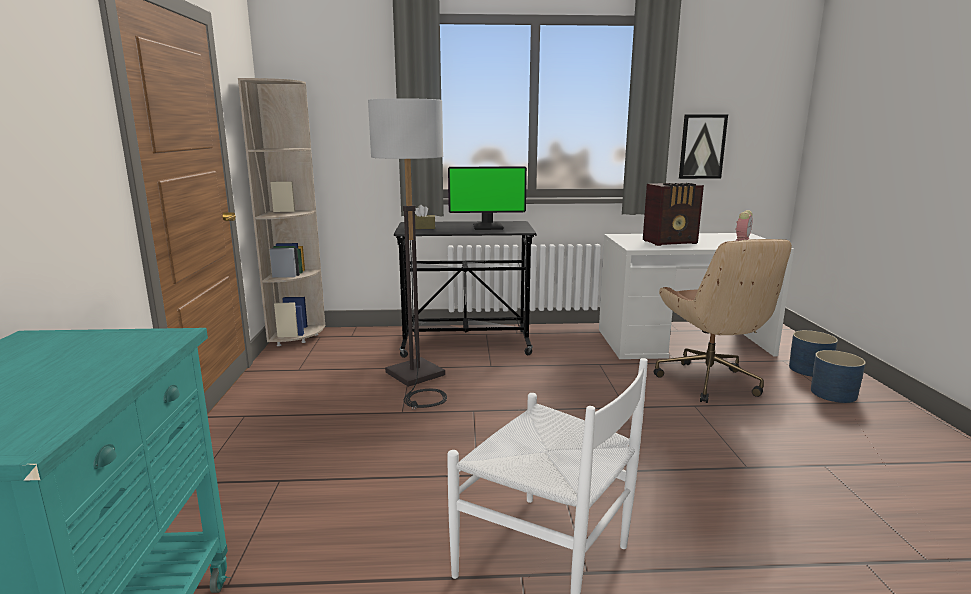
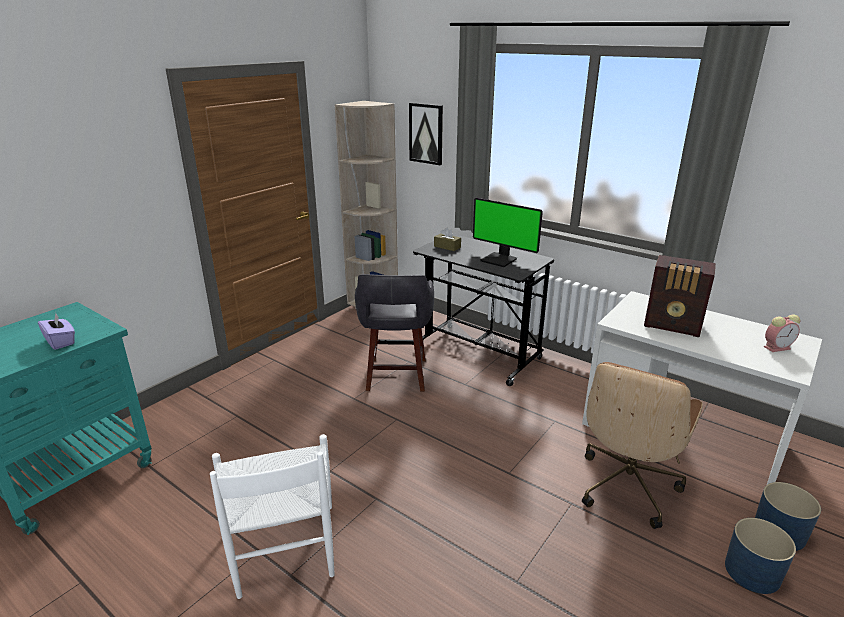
camera: 40 degrees right, 10 degrees up
floor lamp [368,98,447,409] -> grey stool [355,274,434,392]
picture [679,114,728,179] -> picture moved to [409,103,443,165]
none -> purple tissue box [38,312,75,350]

